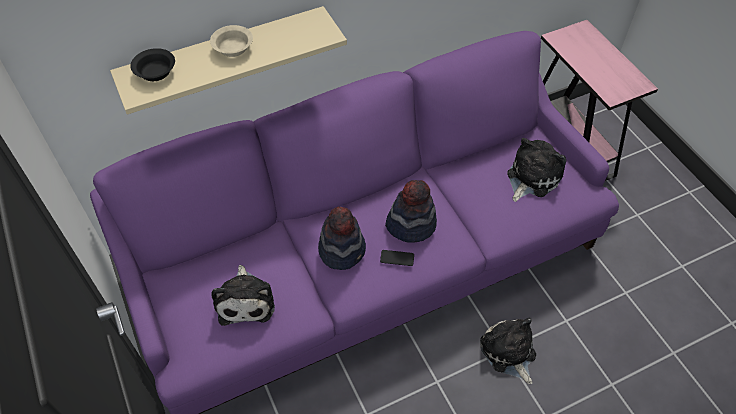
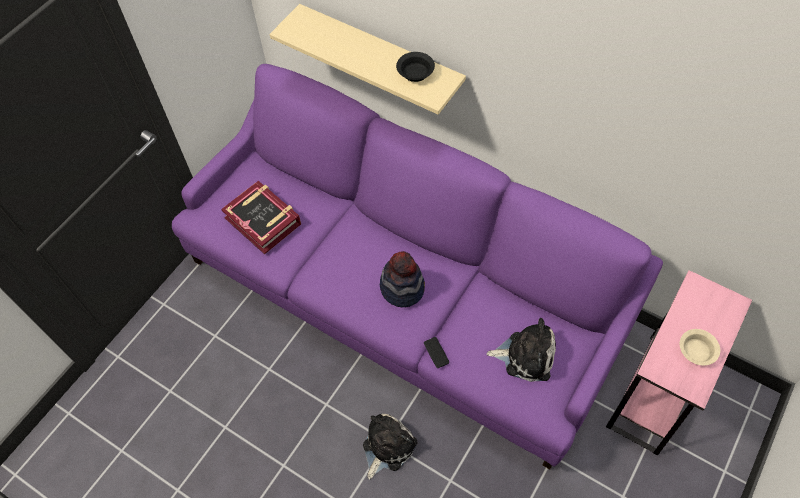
camera: 60 degrees right, 5 degrees up
black bowl [130,48,175,81] -> black bowl moved to [396,52,435,82]
beige bowl [210,25,253,57] -> beige bowl moved to [680,329,720,366]
plush toy [211,265,275,326] -> book [221,181,301,254]
hat [318,207,366,270] -> none
phone [380,250,414,266] -> phone moved to [424,337,449,368]

